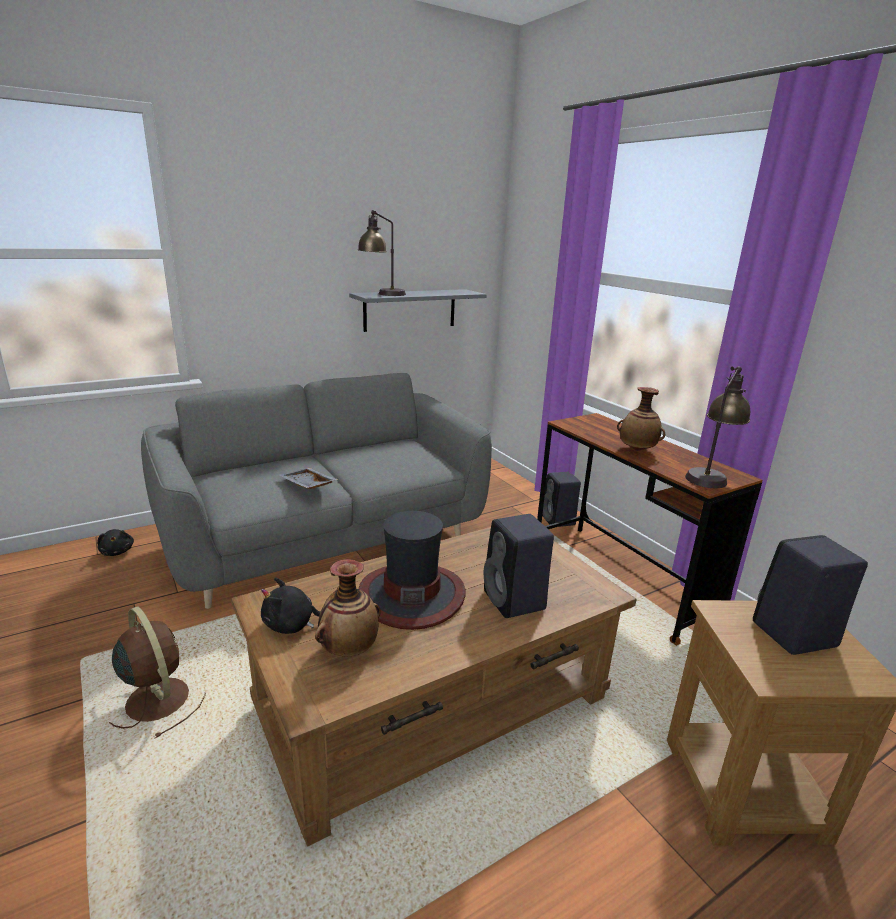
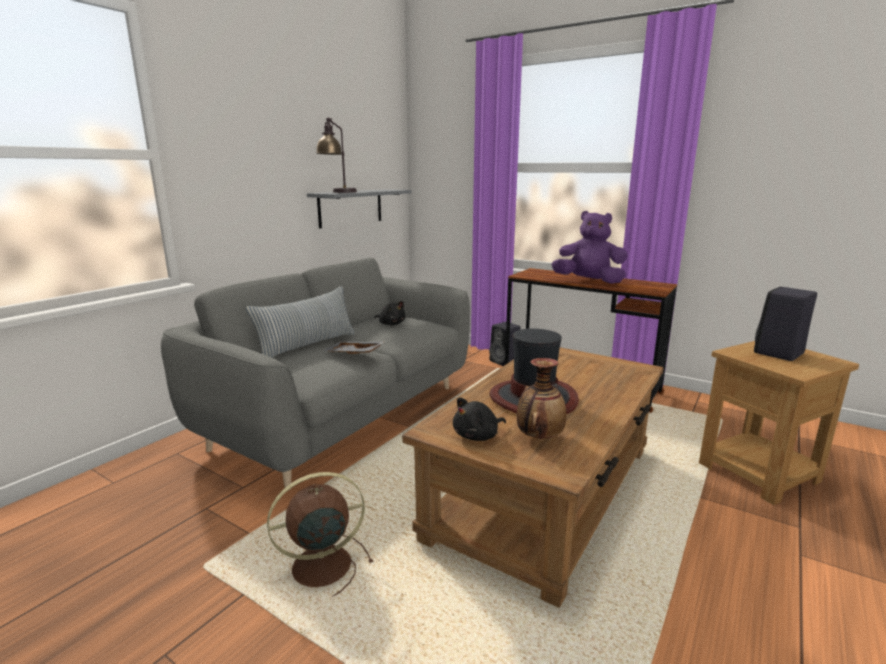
camera: 25 degrees left, 5 degrees down
black plush toy [97,529,134,556] -> black plush toy moved to [375,301,406,325]
brown fan [109,606,206,739] -> brown fan turned 45 degrees counterclockwise [267,472,373,597]
black speaker [484,514,554,618] -> none
vase [617,387,665,451] -> purple plush toy [551,211,628,284]
table lamp [685,366,750,488] -> none
none -> pillow [246,286,355,358]

